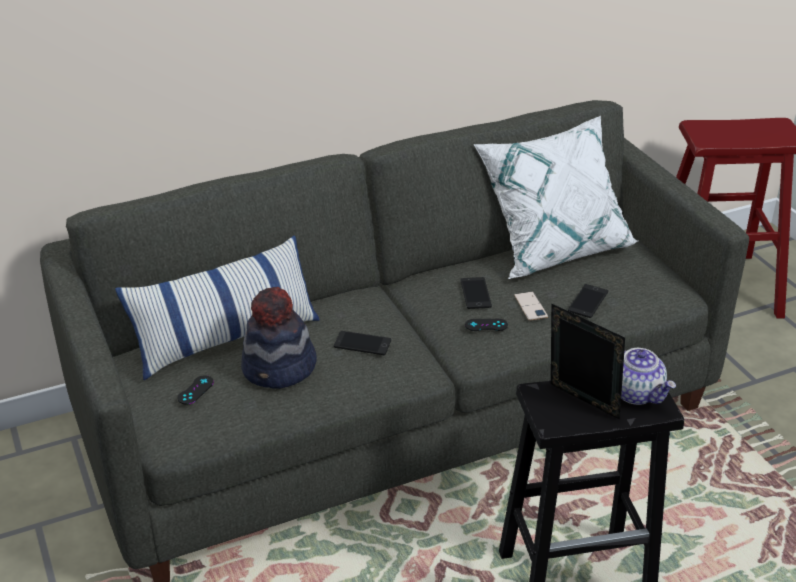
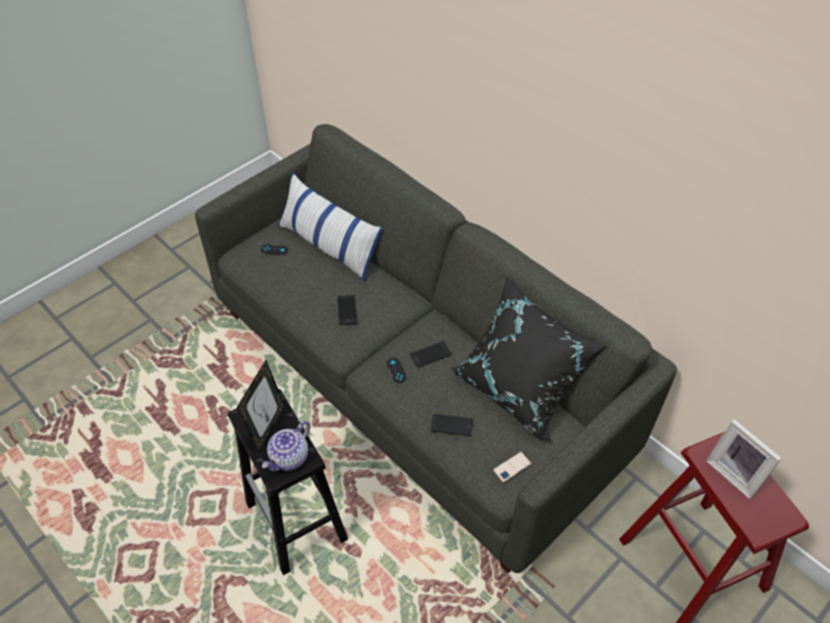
camera: 70 degrees right, 15 degrees up
hat [241,286,317,389] -> none
white pillow [473,116,638,279] -> black pillow [452,277,608,443]
phone [514,291,548,321] -> phone moved to [493,452,532,483]
none -> picture frame [706,419,782,499]

